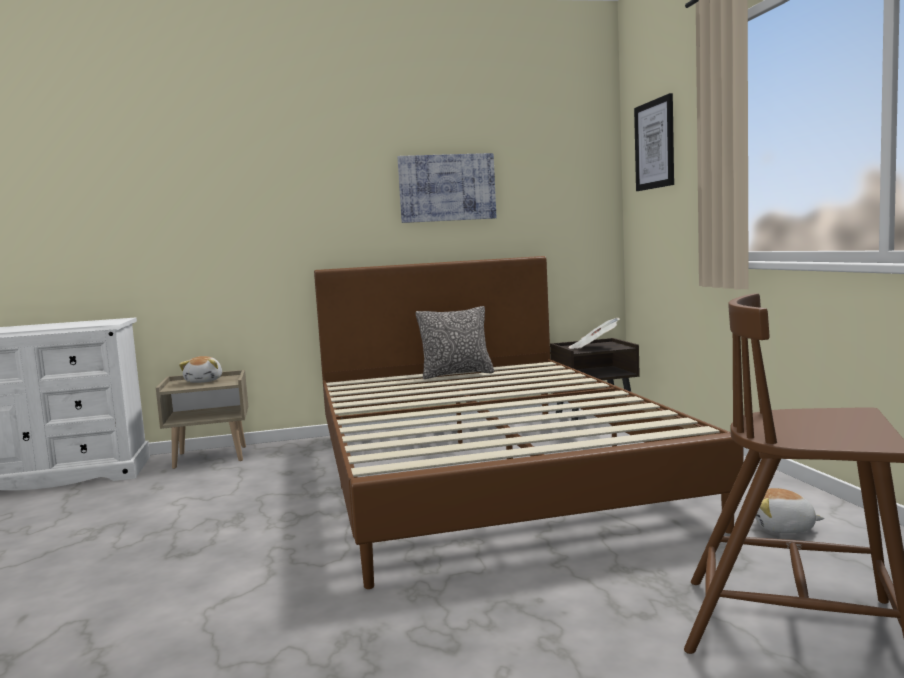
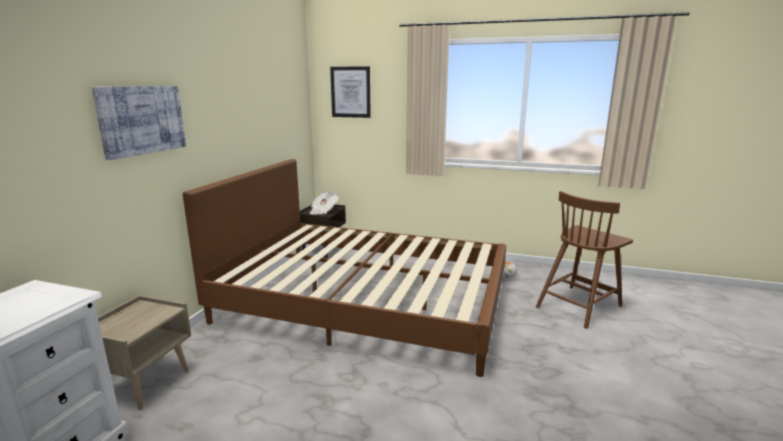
camera: 60 degrees left, 10 degrees up
plush toy [179,356,222,383] -> none
picture [397,153,496,223] -> picture moved to [91,86,186,160]
pillow [416,306,494,379] -> none

